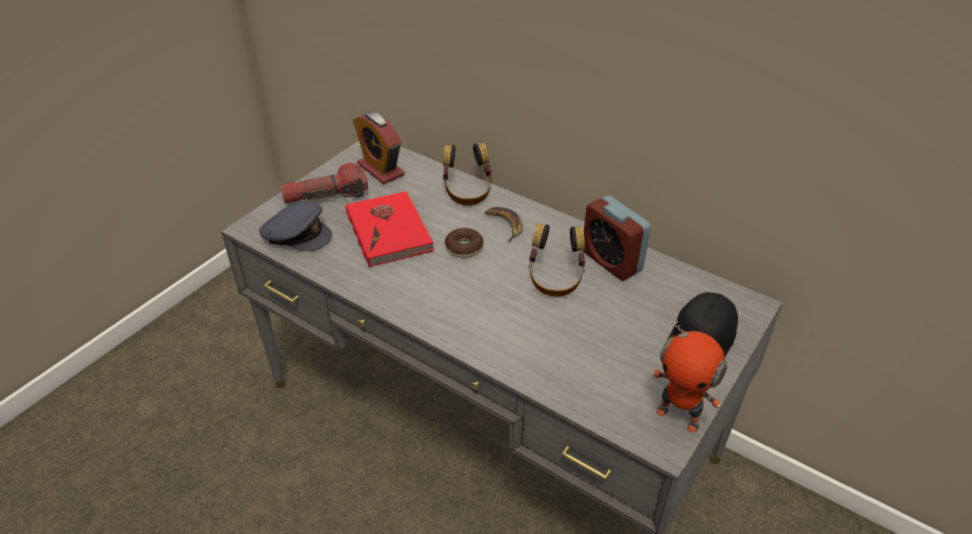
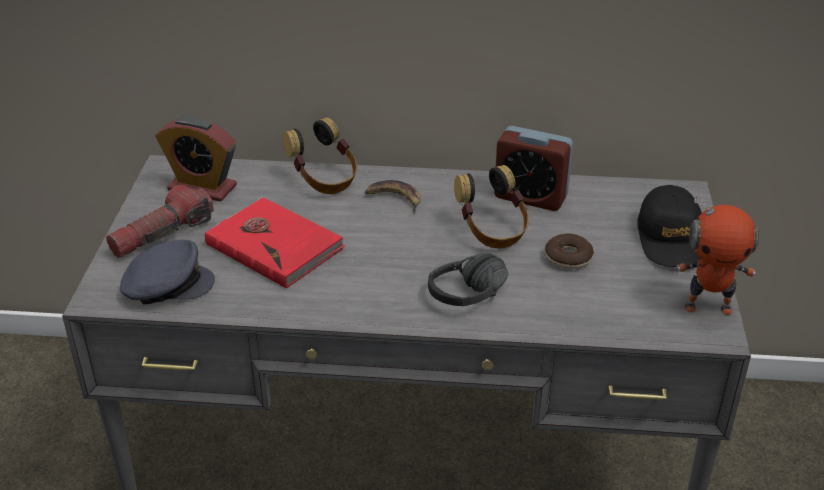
camera: 30 degrees left, 5 degrees down
donut [445,228,483,258] -> donut moved to [545,234,594,269]
none -> black headphones [428,253,508,306]

